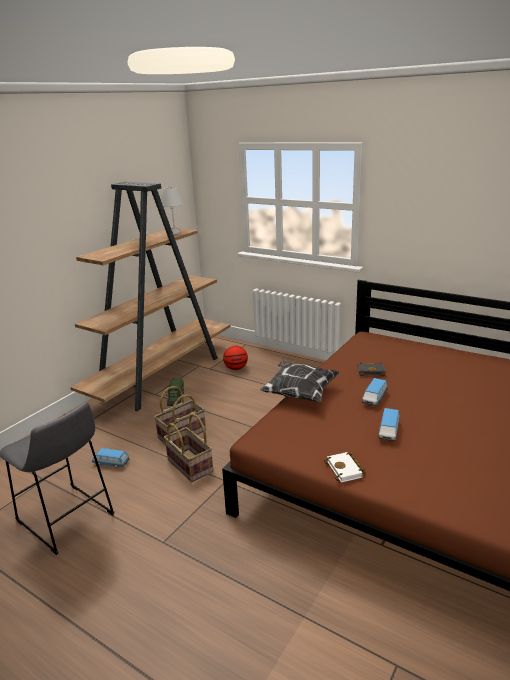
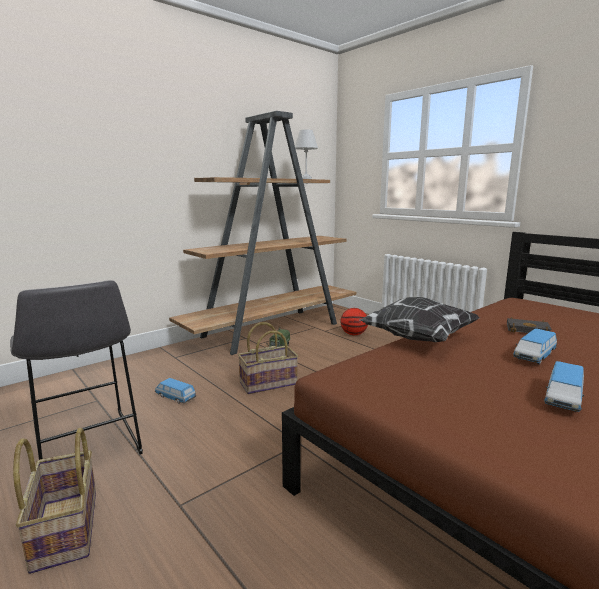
camera: 15 degrees right, 10 degrees down
basket [164,414,213,482] -> basket moved to [13,428,96,574]
white book [324,452,366,483] -> none

